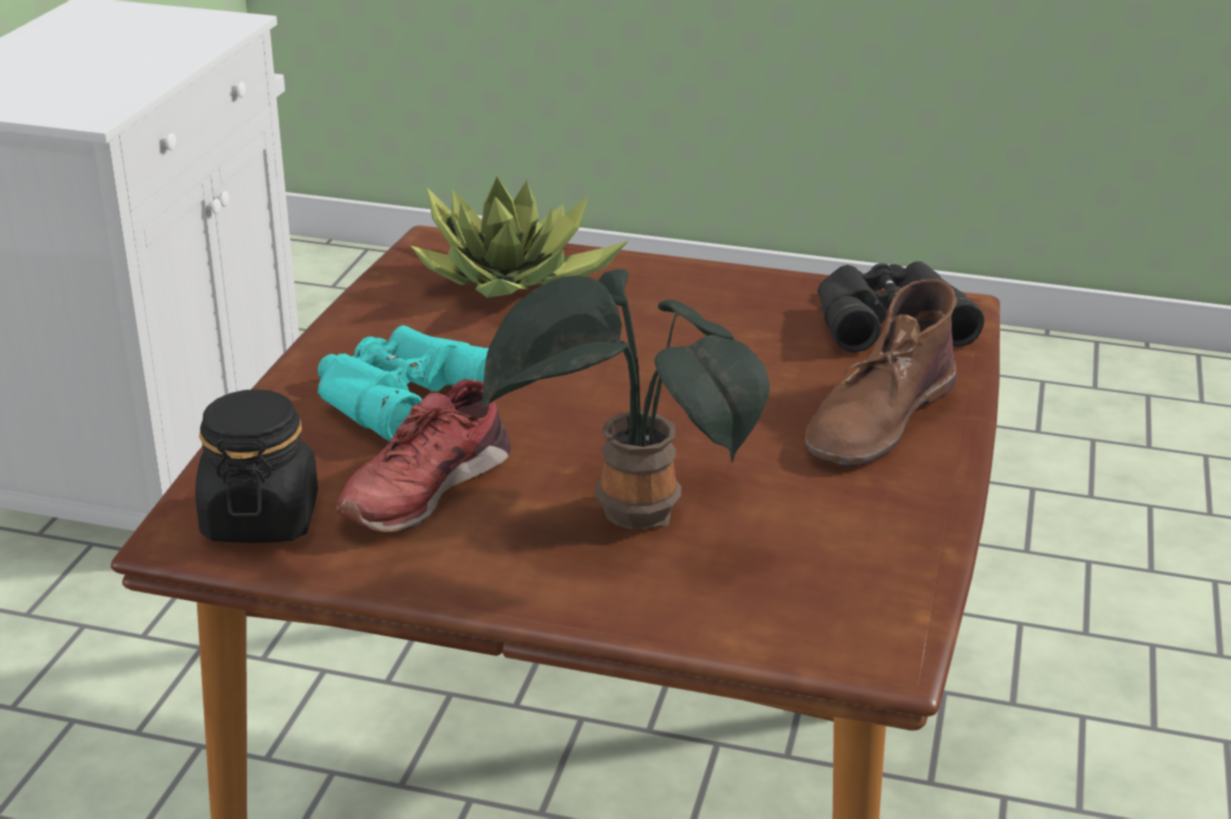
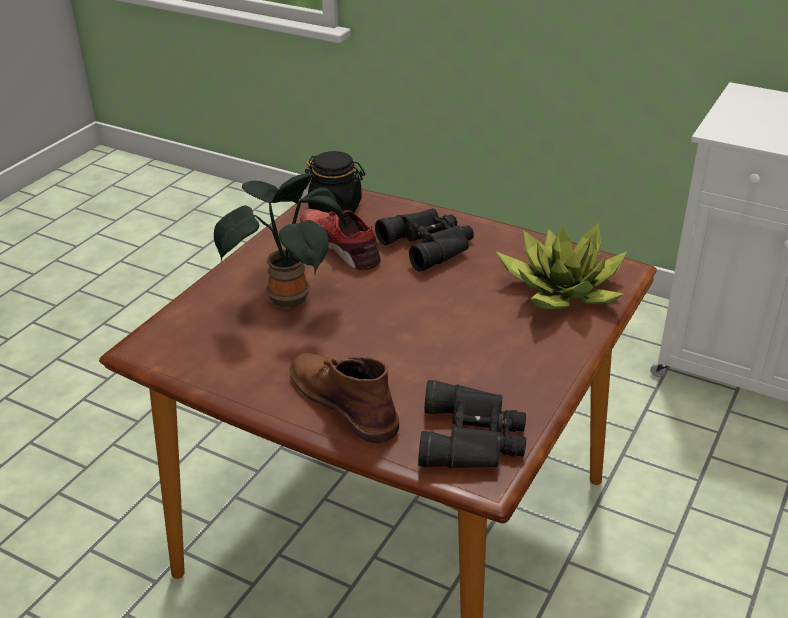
camera: 105 degrees right, 5 degrees up
turquoise binoculars [318,325,489,441] -> black binoculars [375,208,474,271]

